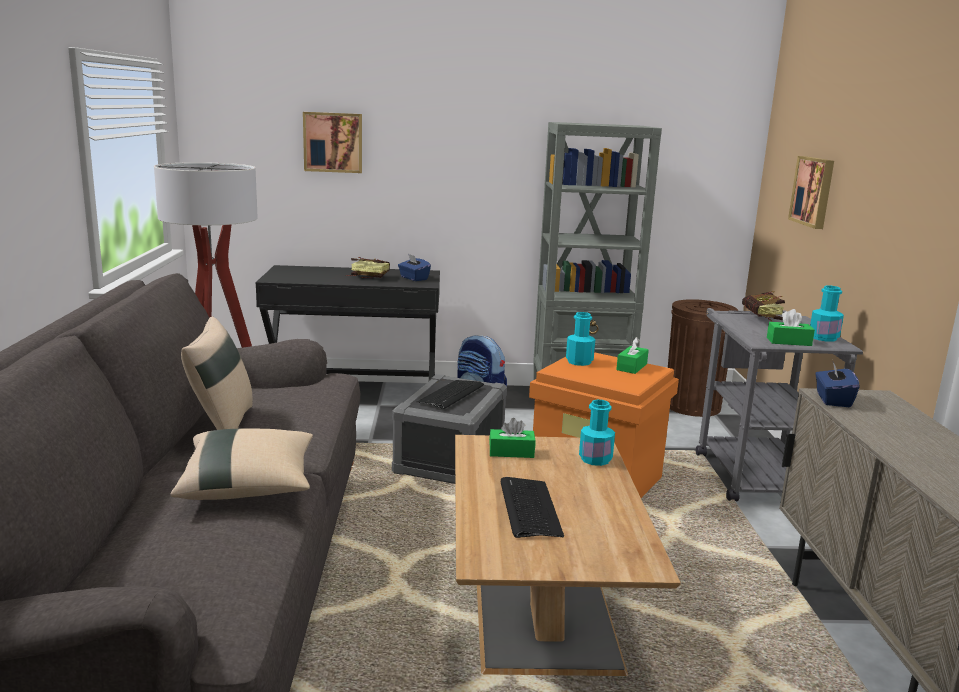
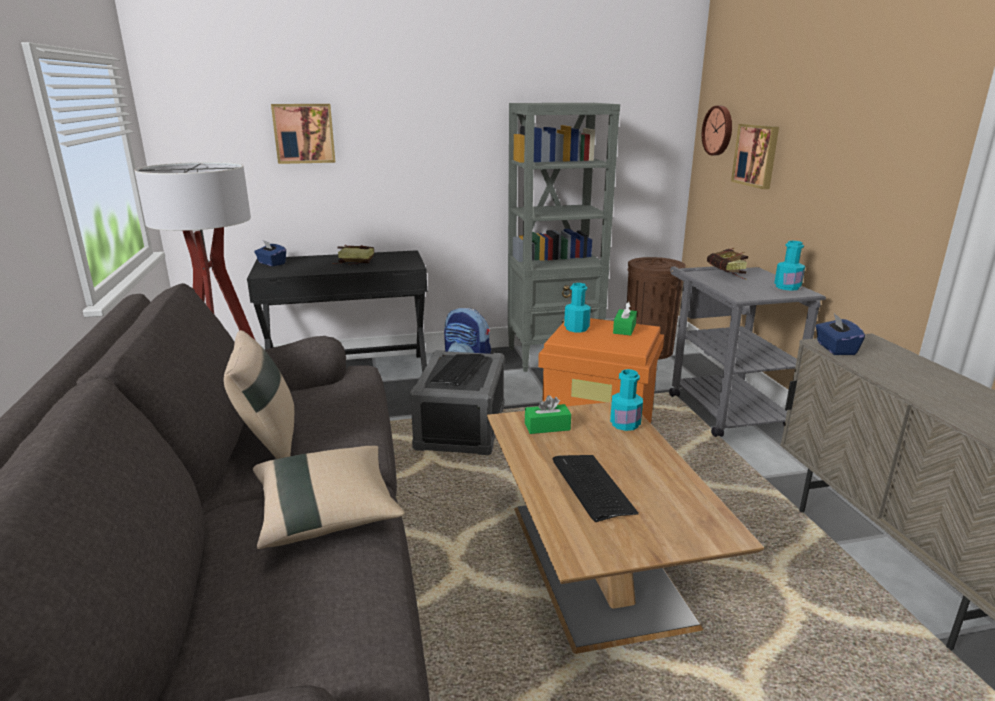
camera: 10 degrees left, 5 degrees up
blue tissue box [398,254,431,281] -> blue tissue box moved to [254,240,286,266]
green tissue box [767,309,815,346] -> none
none -> wall clock [702,106,732,155]

